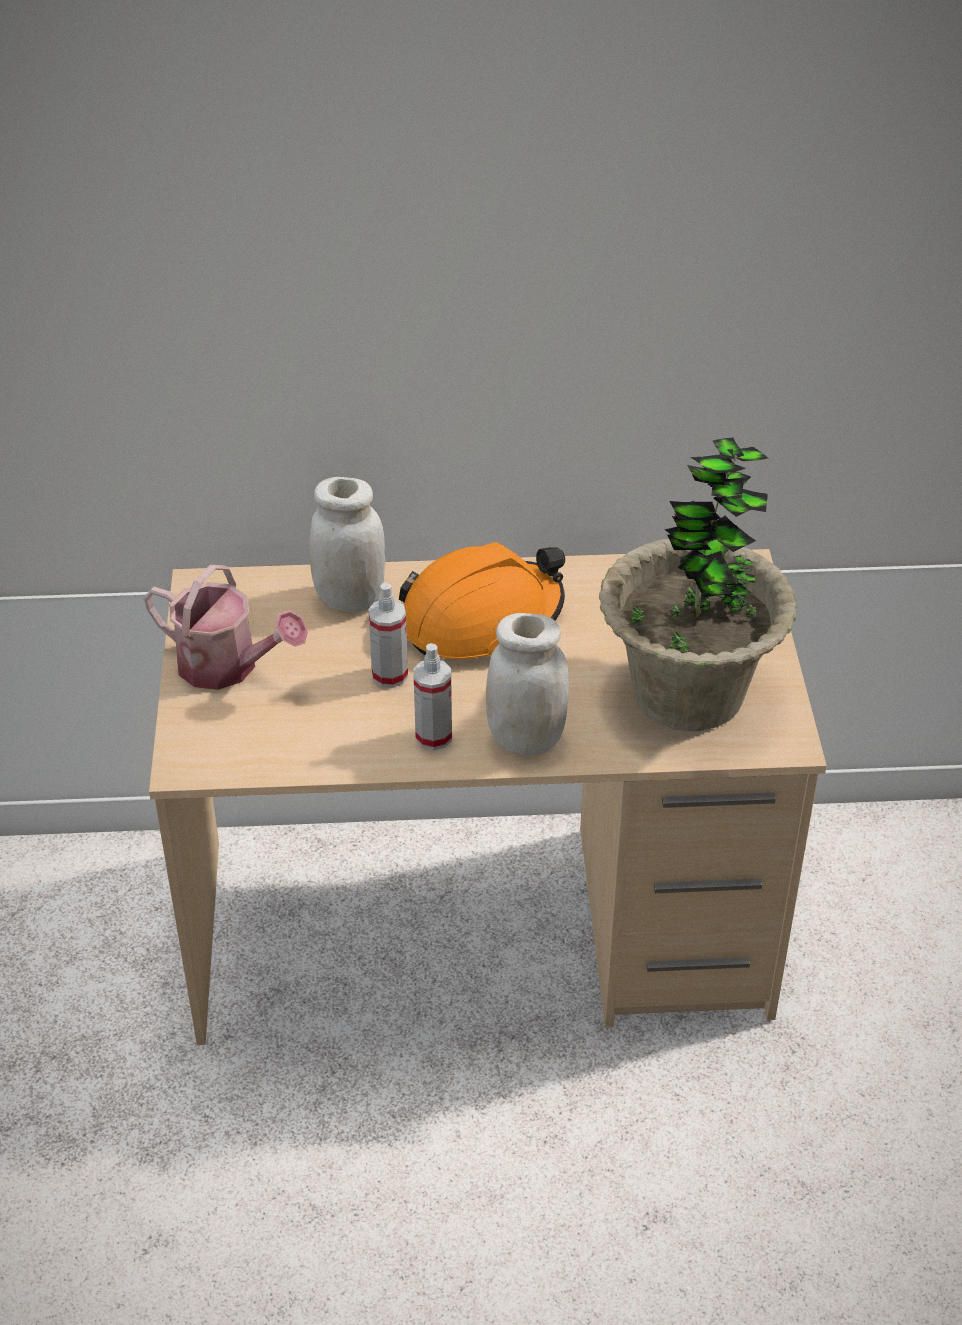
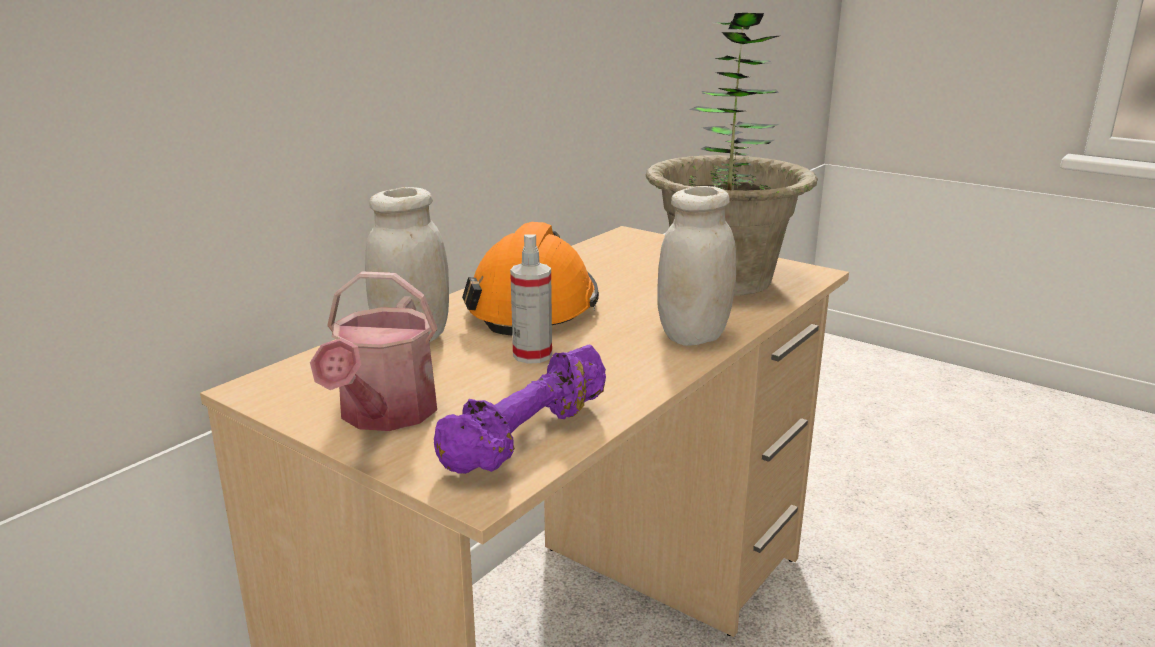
camera: 50 degrees left, 20 degrees down
watering can [143,565,308,690] -> watering can turned 120 degrees clockwise [310,271,438,431]
spray bottle [414,643,452,750] -> none
none -> purple dumbbell [434,345,606,474]

